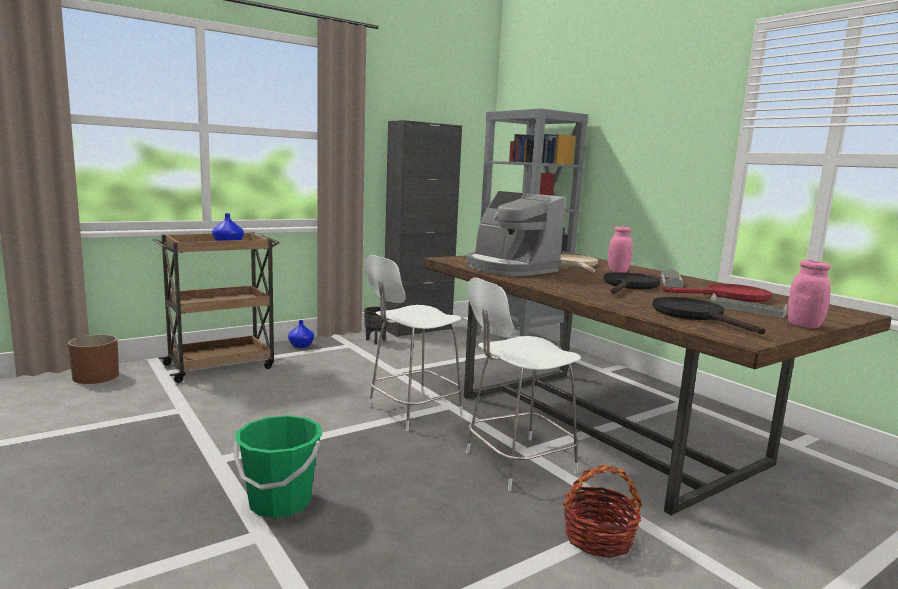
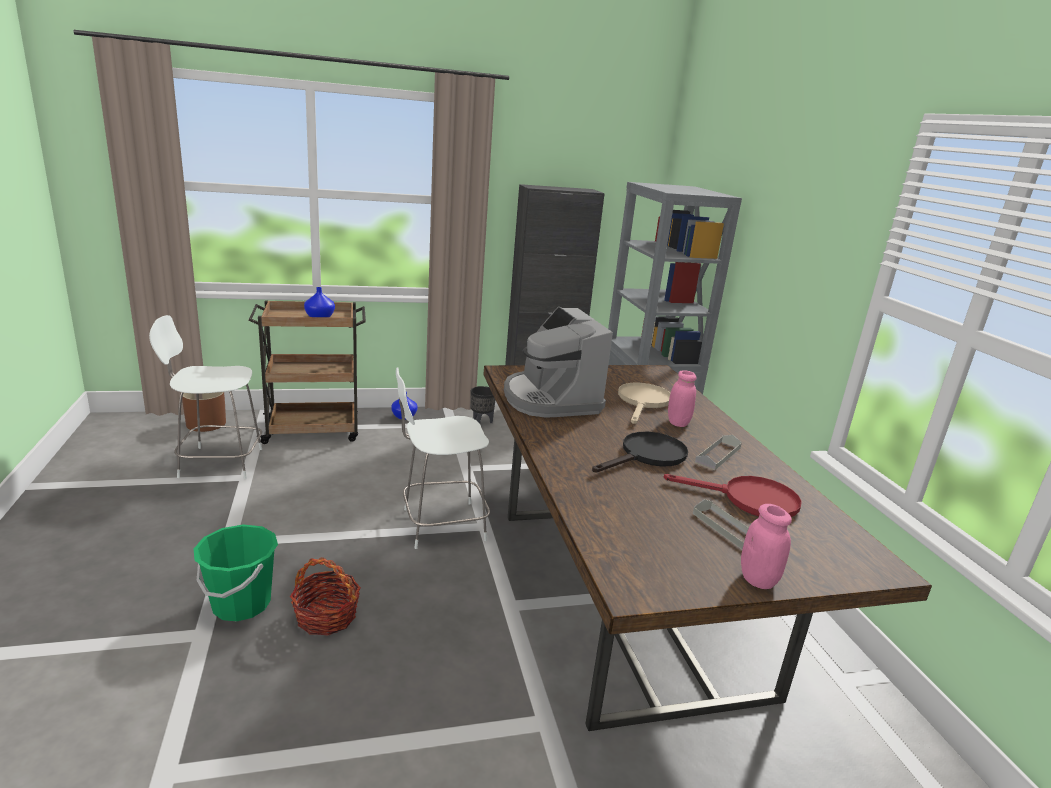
camera: 20 degrees right, 10 degrees up
white chair [466,278,581,491] -> white chair moved to [149,315,262,479]
basket [563,465,642,558] -> basket moved to [290,557,361,636]
black frying pan [652,297,765,334] -> none

